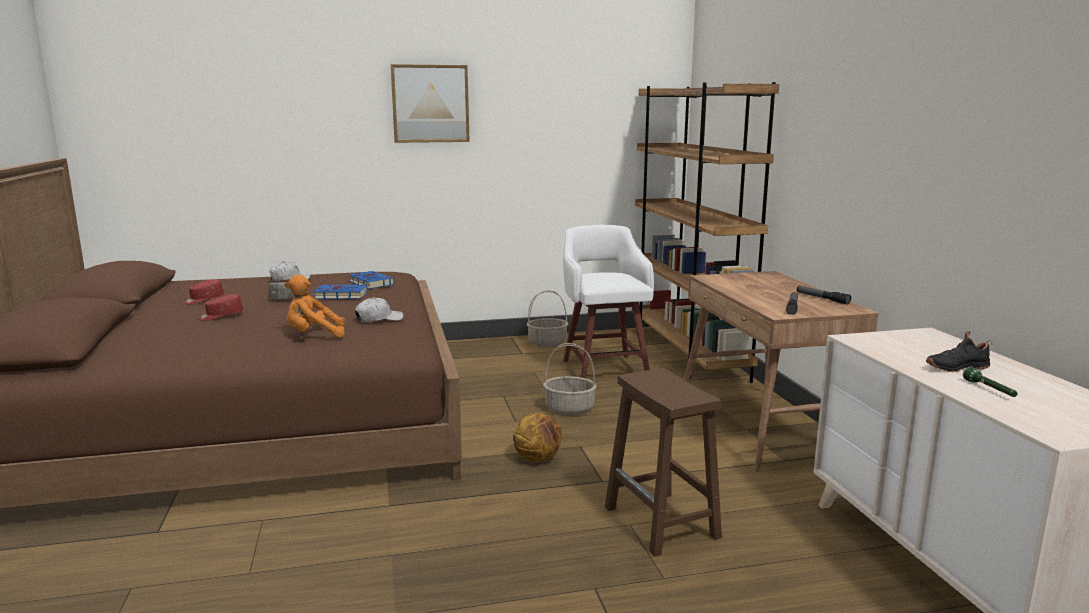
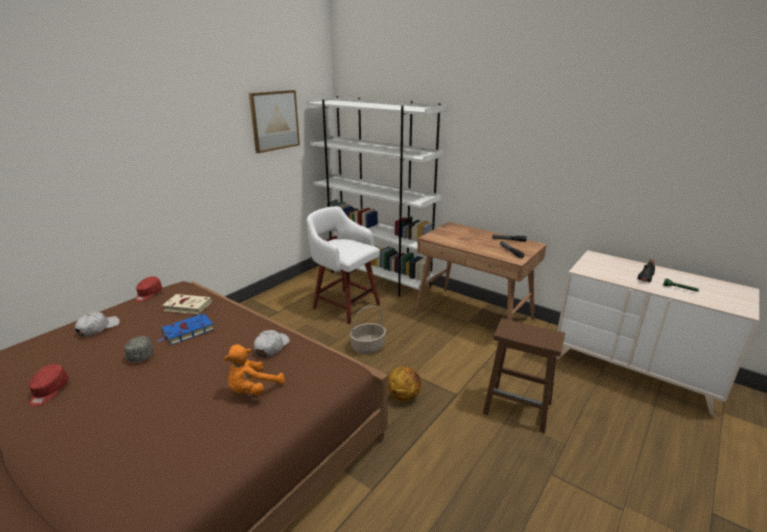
camera: 40 degrees left, 10 degrees up
red cap [198,294,243,321] -> red cap moved to [135,276,162,302]
blue book [349,271,394,289] -> beige book [162,294,212,315]
picture [391,64,470,143] -> picture moved to [249,90,300,153]
basket [527,290,568,347] -> none
brown bookcase [635,82,779,383] -> white bookcase [307,96,447,297]

